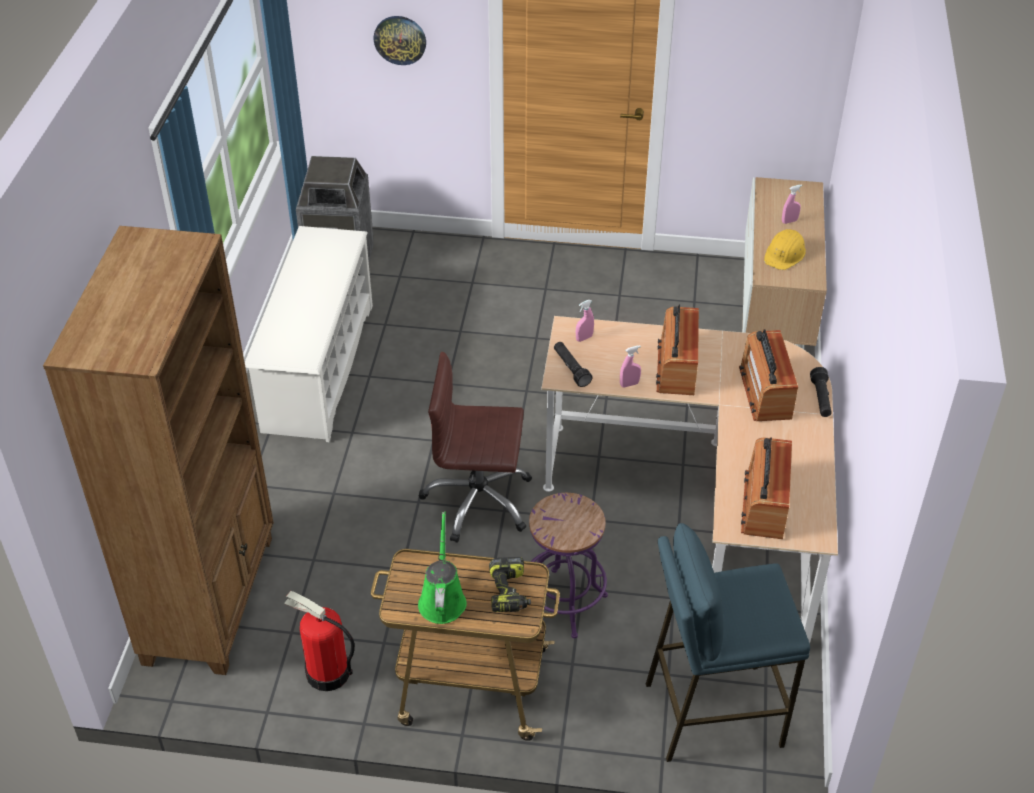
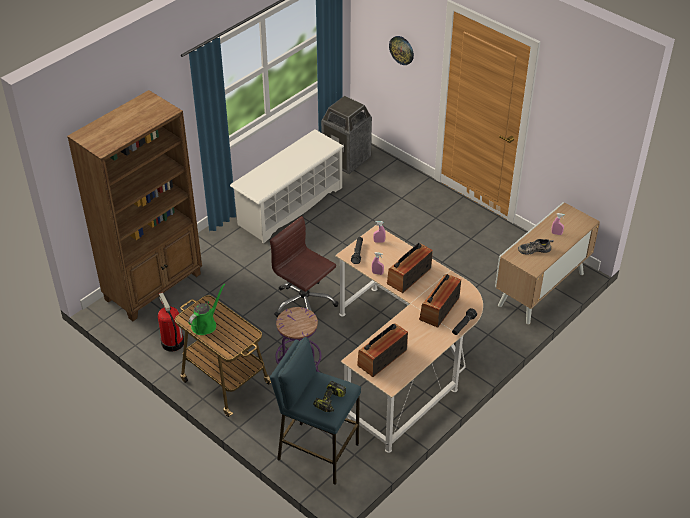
camera: 35 degrees right, 0 degrees up
power drill [489,557,531,612] -> power drill moved to [313,381,346,412]
yellow hard hat [764,229,806,270] -> shoe [518,239,554,255]

